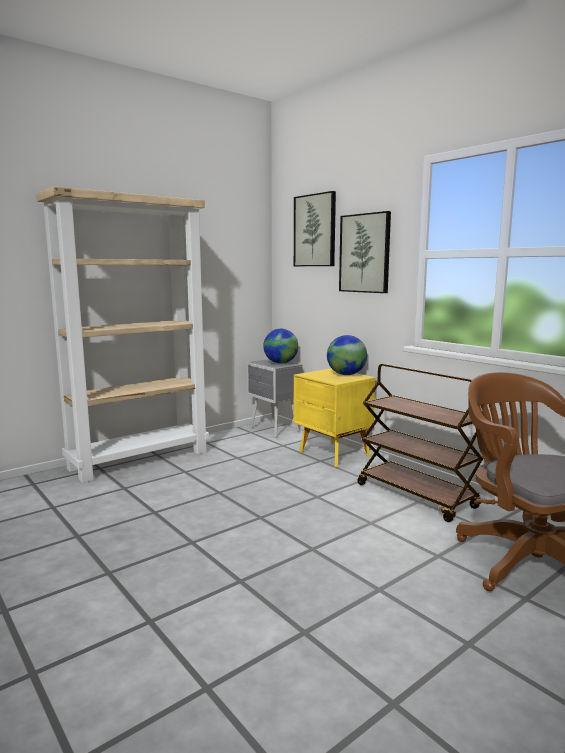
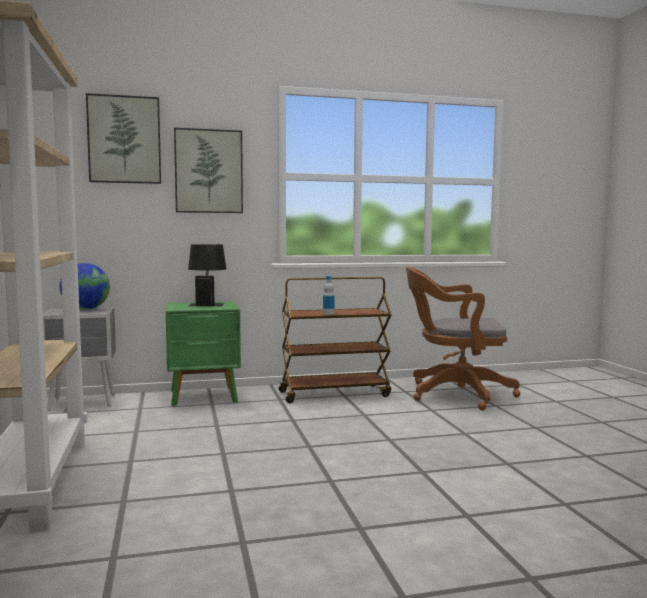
camera: 65 degrees left, 5 degrees down
yellow nightstand [294,368,376,467] -> green nightstand [166,302,241,406]
globe [327,335,367,375] -> black table lamp [188,244,226,306]
none -> bottle [323,276,335,315]

